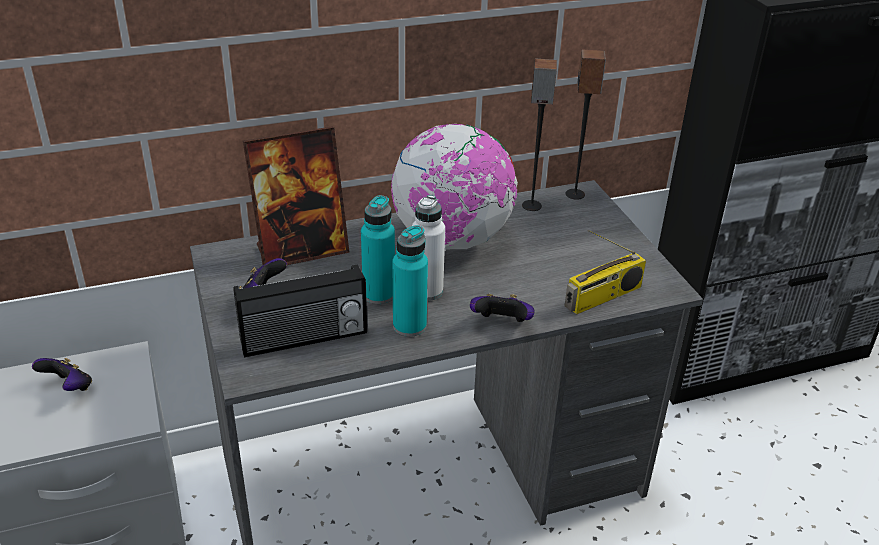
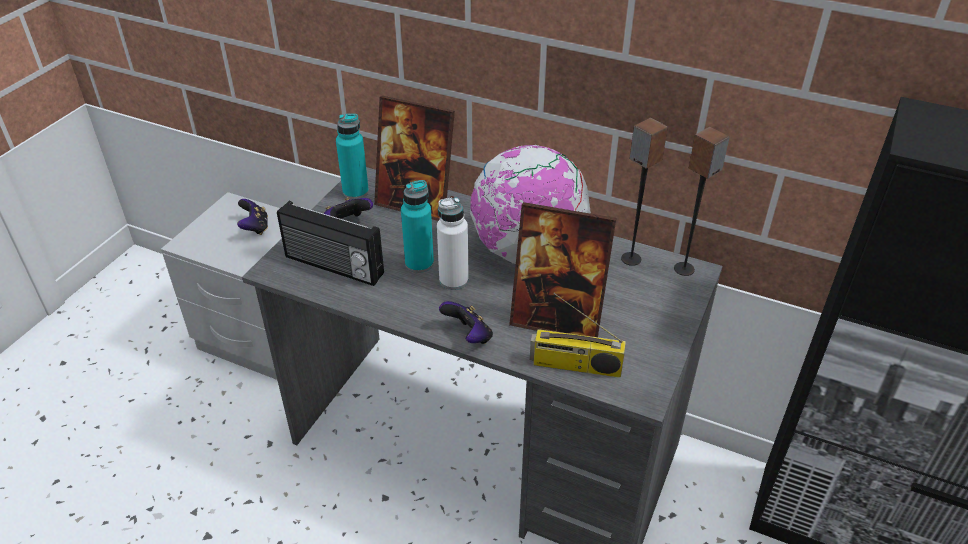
camera: 45 degrees right, 5 degrees up
turquoise bottle [393,225,428,337] -> turquoise bottle moved to [336,114,369,199]
none -> picture frame [509,202,616,337]

